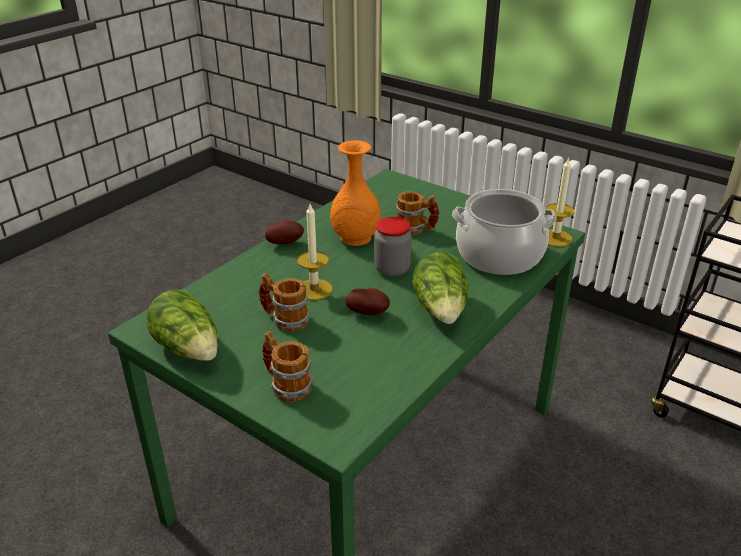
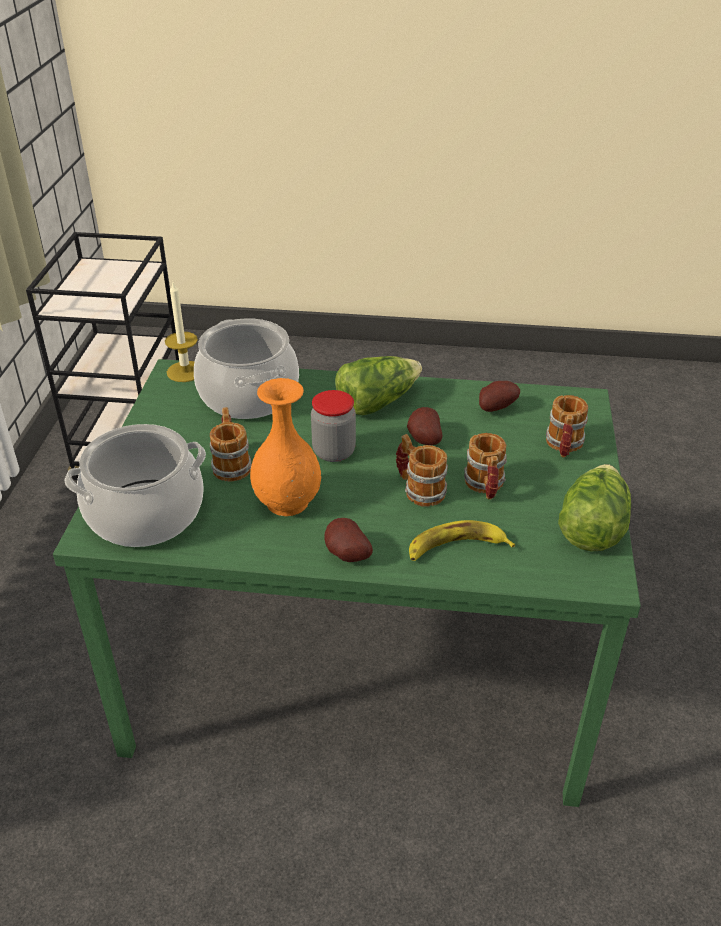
camera: 120 degrees left, 5 degrees up
candle [297,204,332,300] -> mug [396,434,448,507]
none -> cooking pot [65,424,206,547]
none -> banana [409,520,515,561]
none -> potato [479,381,520,412]

